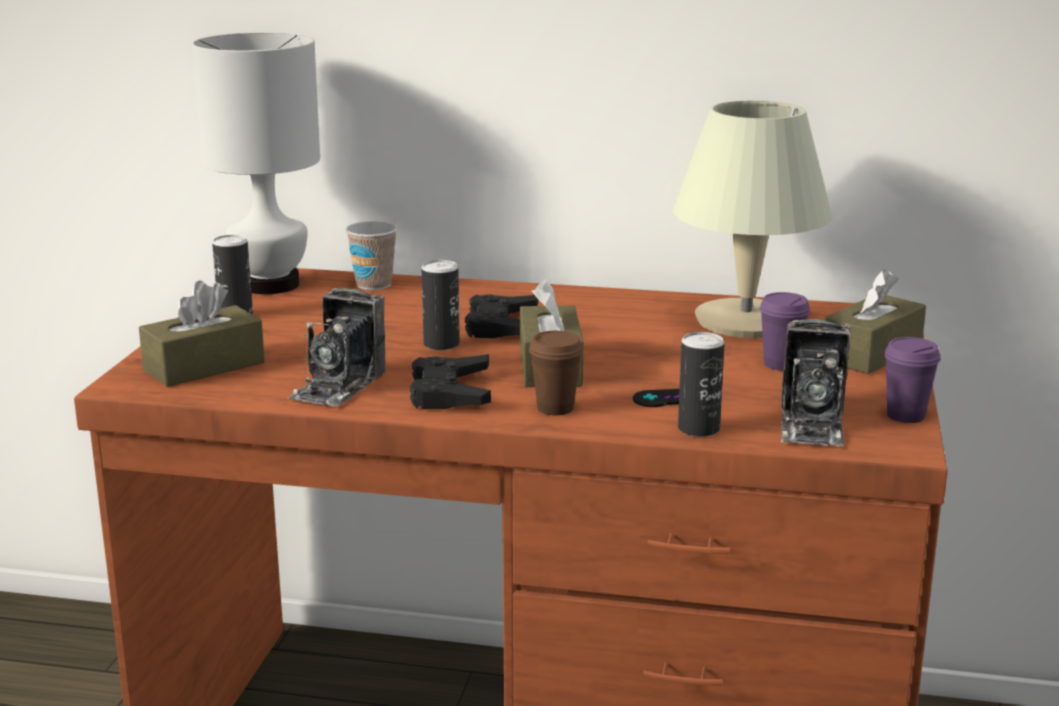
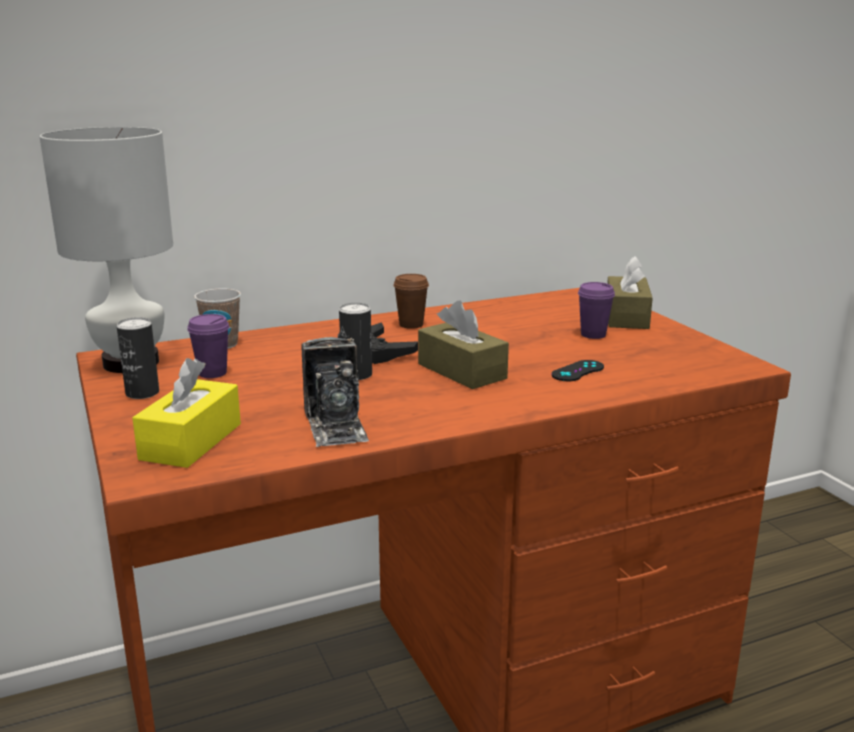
camera: 35 degrees left, 0 degrees up
brown tissue box [139,280,265,387] -> yellow tissue box [132,358,241,468]
black game controller [410,354,491,409] -> none
brown cup [529,331,583,415] -> brown cup moved to [393,274,429,329]
beige table lamp [673,100,832,338] -> none
can [678,332,725,437] -> none
camera [781,319,851,447] -> none
purple cup [884,337,941,423] -> purple cup moved to [187,314,230,378]

